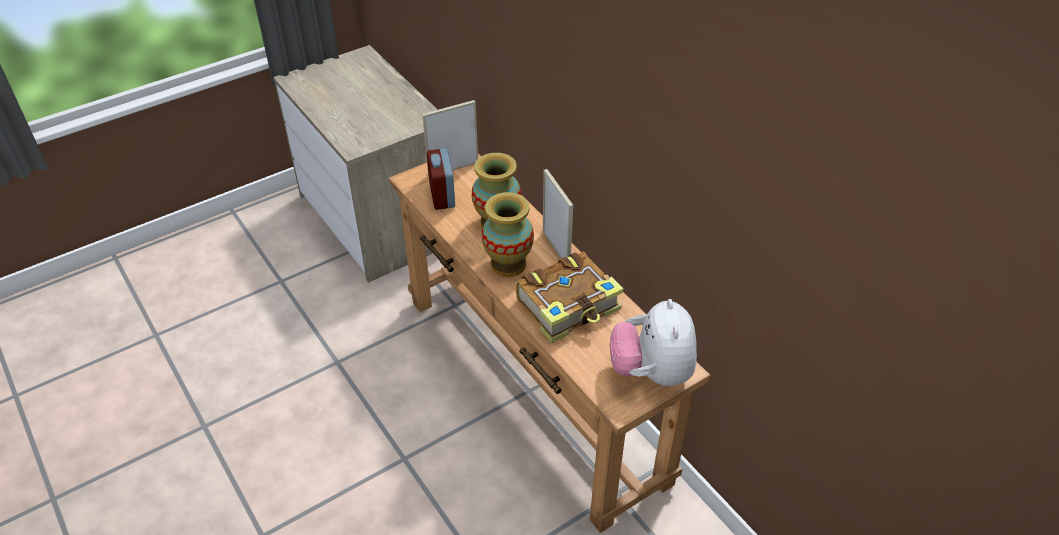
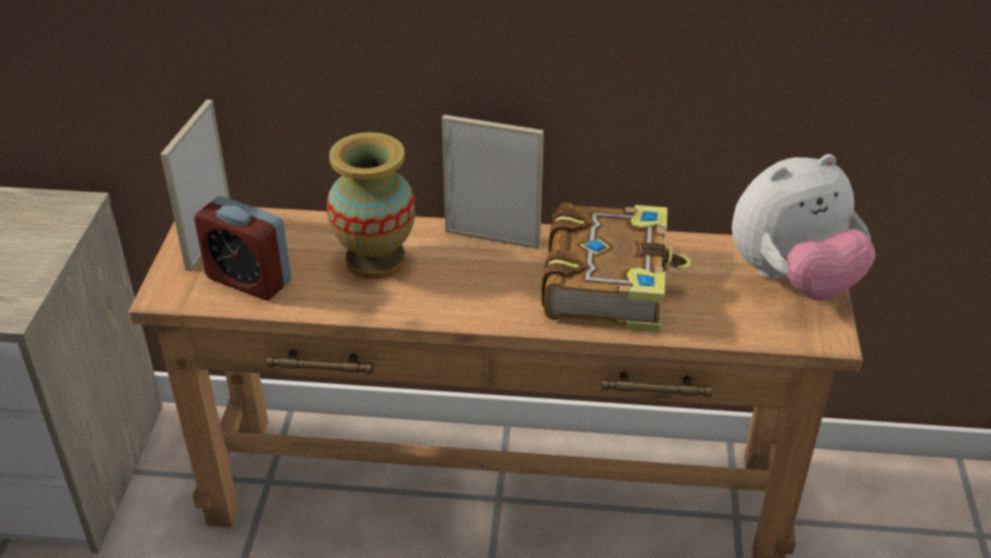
camera: 50 degrees left, 5 degrees down
vase [482,192,534,277] -> none
plush toy [610,299,697,386] -> plush toy turned 60 degrees counterclockwise [732,154,875,300]

